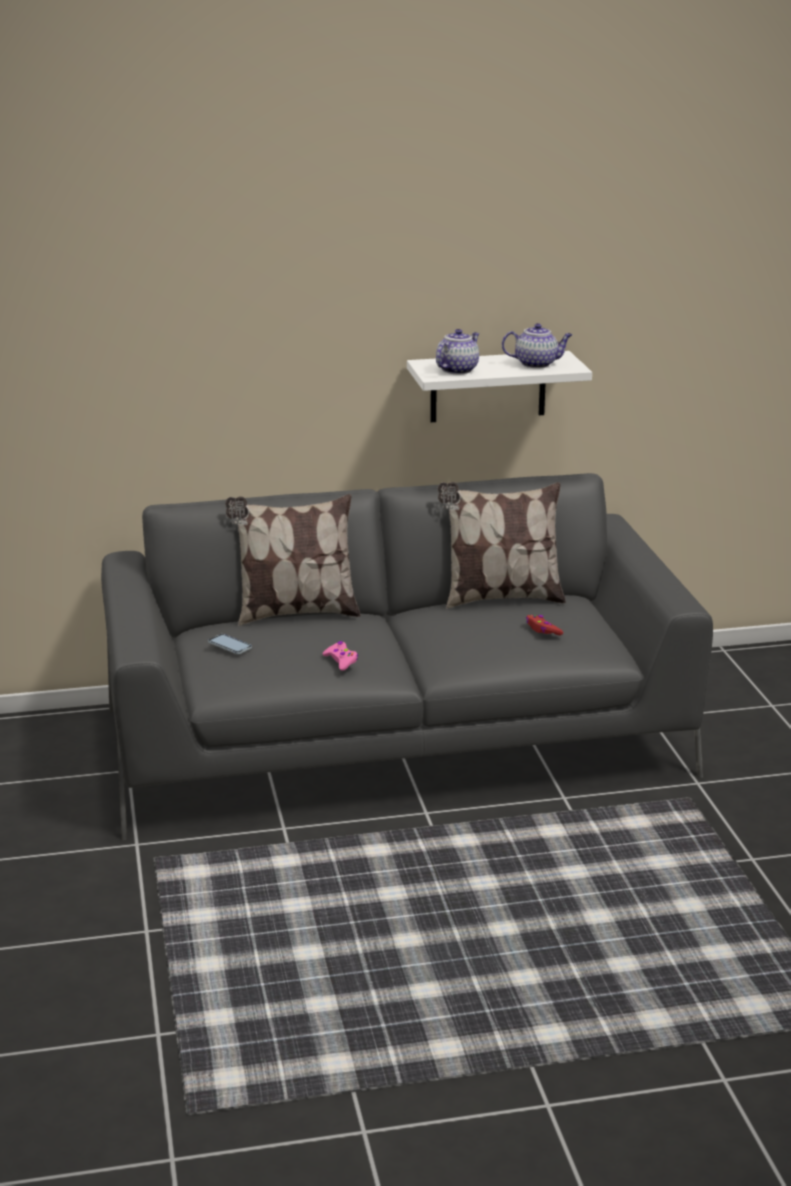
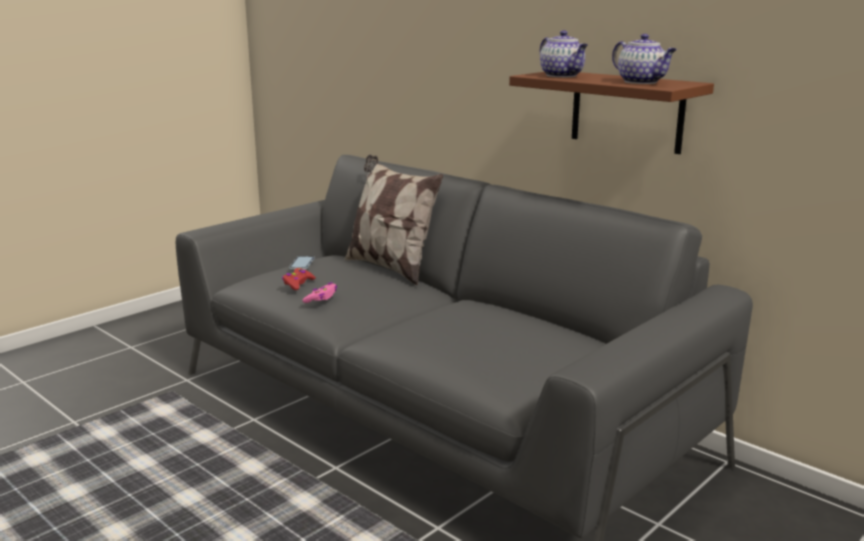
camera: 55 degrees right, 5 degrees down
white shelf [407,351,592,422] -> brown shelf [509,72,714,154]
teapot [436,329,479,374] -> teapot turned 60 degrees clockwise [540,30,588,77]
pillow [438,482,566,609] -> none
red game controller [526,615,563,635] -> red game controller moved to [282,268,316,290]

